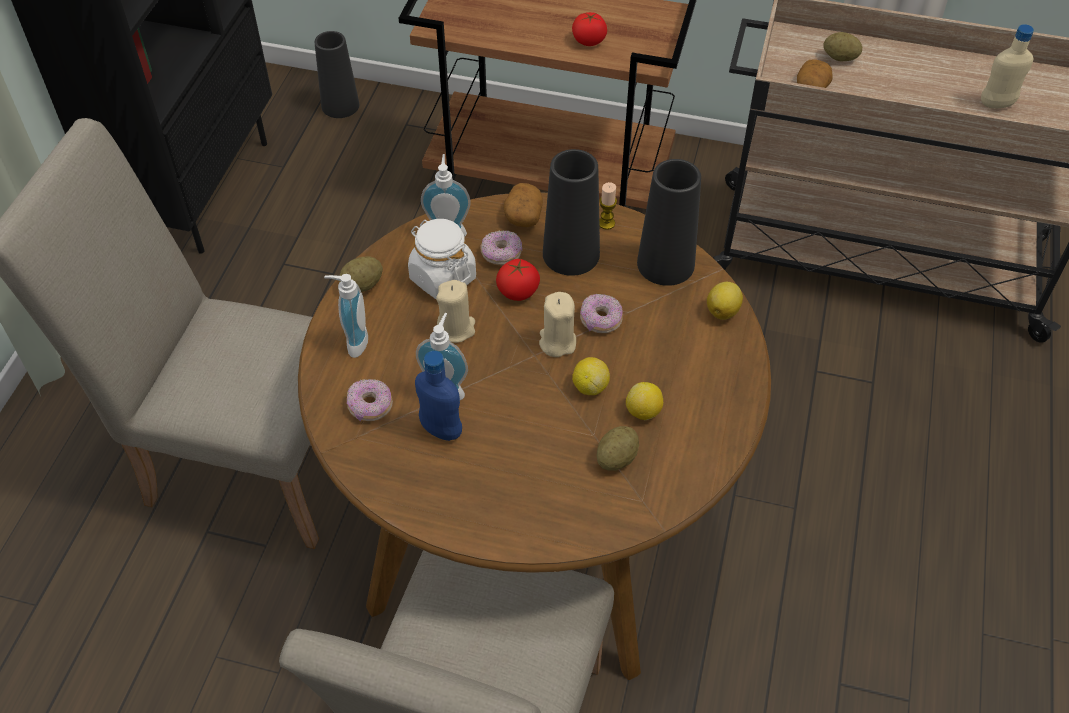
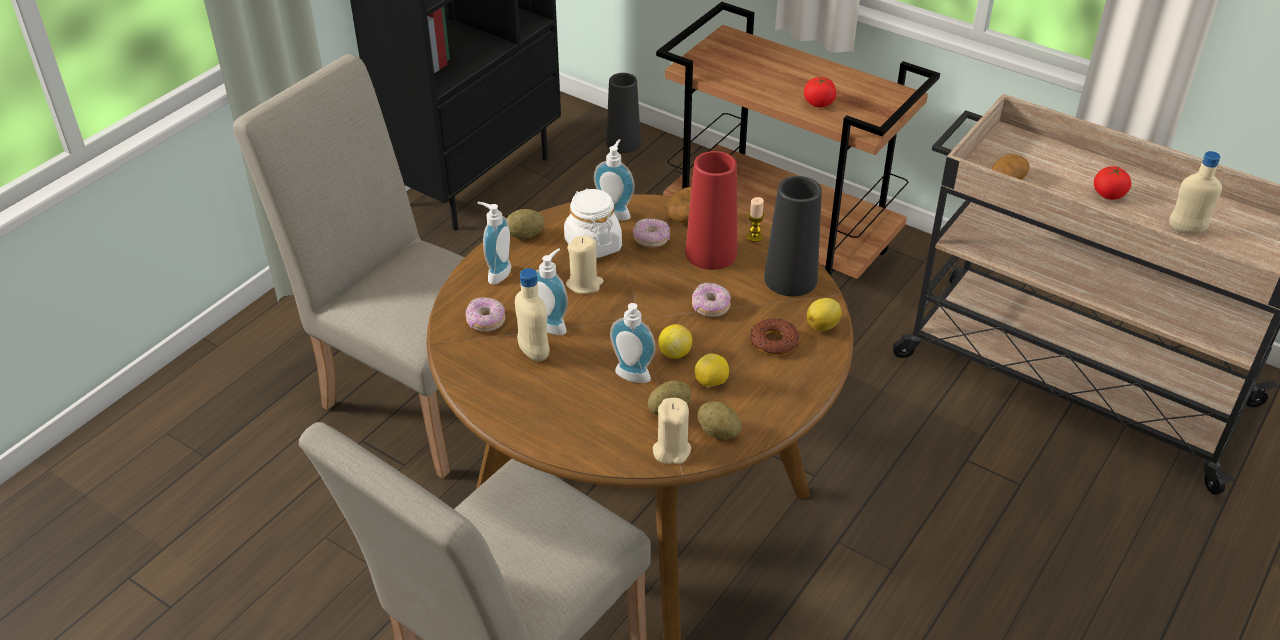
camera: 20 degrees right, 10 degrees down
blue bottle [415,351,462,441] -> beige bottle [515,268,549,361]
tomato [496,259,540,301] -> tomato moved to [1094,166,1131,200]
beige candle [539,292,576,357] -> beige candle moved to [653,398,691,464]
black vase [543,149,600,276] -> red vase [685,151,737,270]
potato [824,32,862,62] -> potato moved to [697,401,741,440]
none -> soap dispenser [610,303,656,383]
none -> donut [750,318,799,355]

